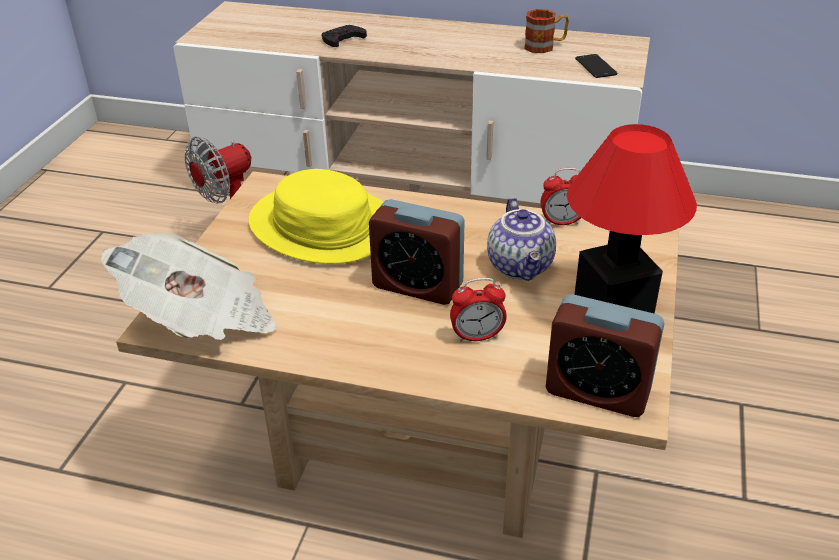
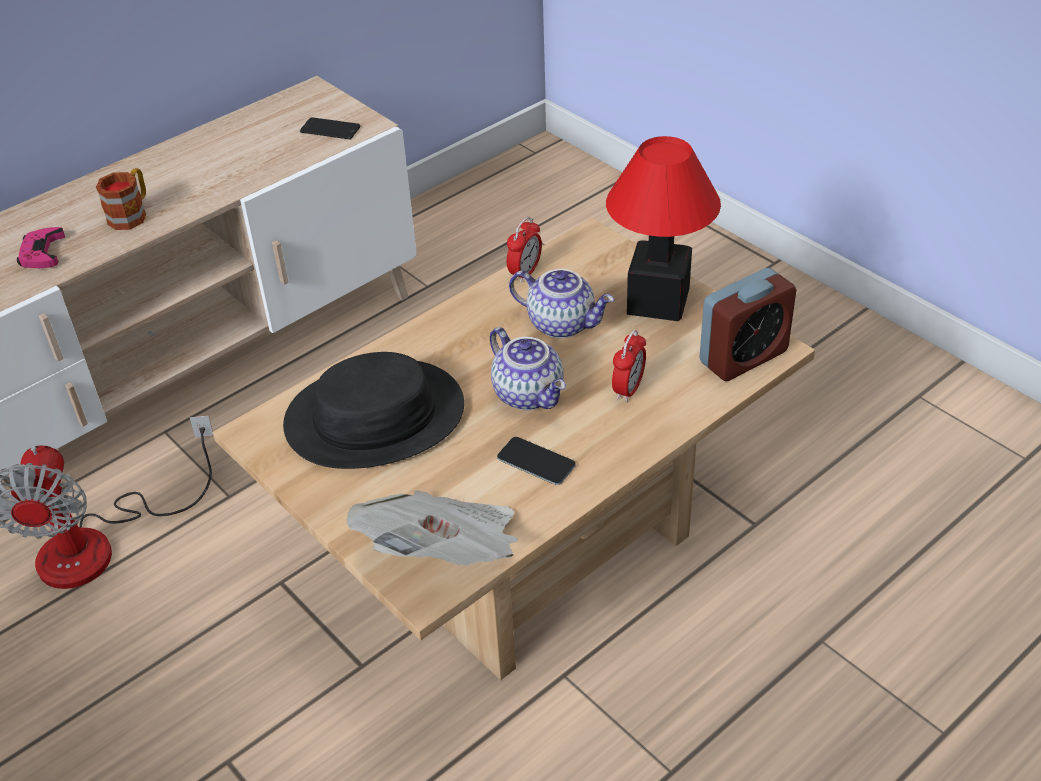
camera: 55 degrees left, 5 degrees up
yellow hat [248,169,383,264] -> black hat [283,352,464,469]
black game controller [322,25,367,47] -> pink game controller [17,227,65,268]
alarm clock [369,199,465,305] -> teapot [490,327,566,410]
mug [524,9,569,53] -> mug moved to [96,168,146,230]
none -> phone [497,437,576,485]

